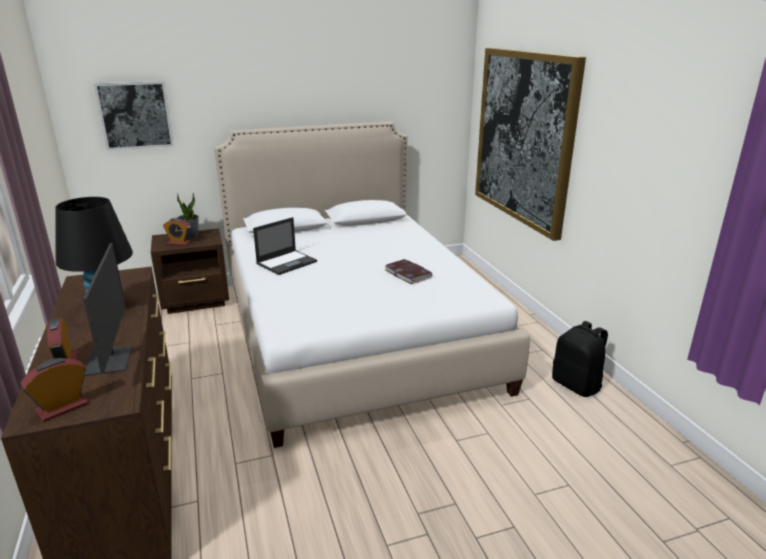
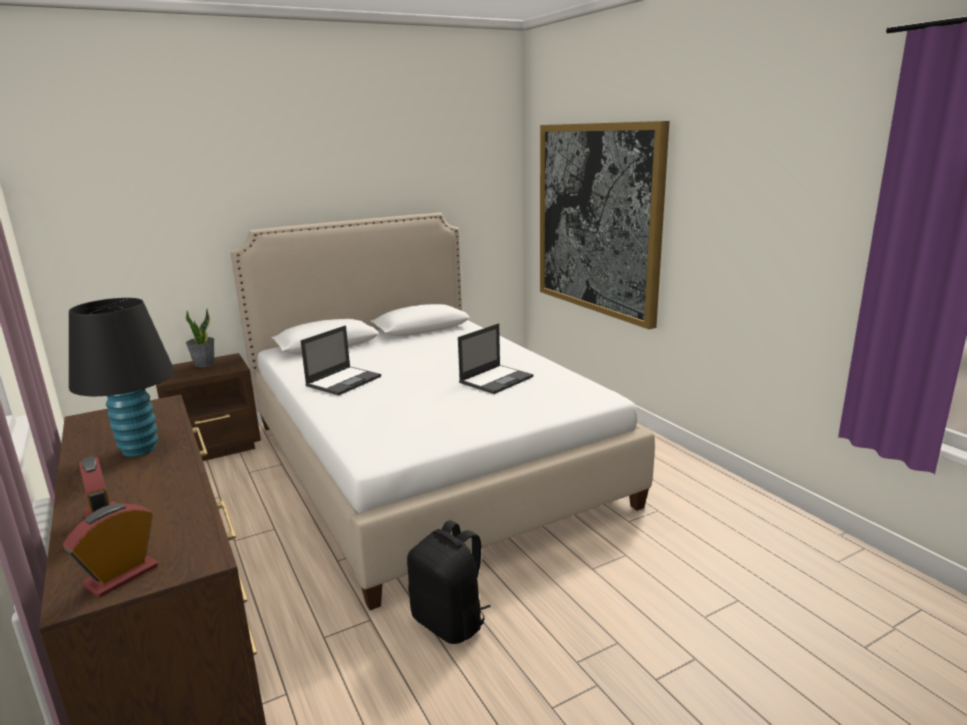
camera: 10 degrees left, 5 degrees down
monitor [83,243,132,376] -> none
picture [94,81,174,150] -> none
alarm clock [163,218,191,246] -> none
book [384,259,432,284] -> laptop [458,323,533,394]
black backpack [552,321,608,397] -> black backpack moved to [407,520,491,644]

